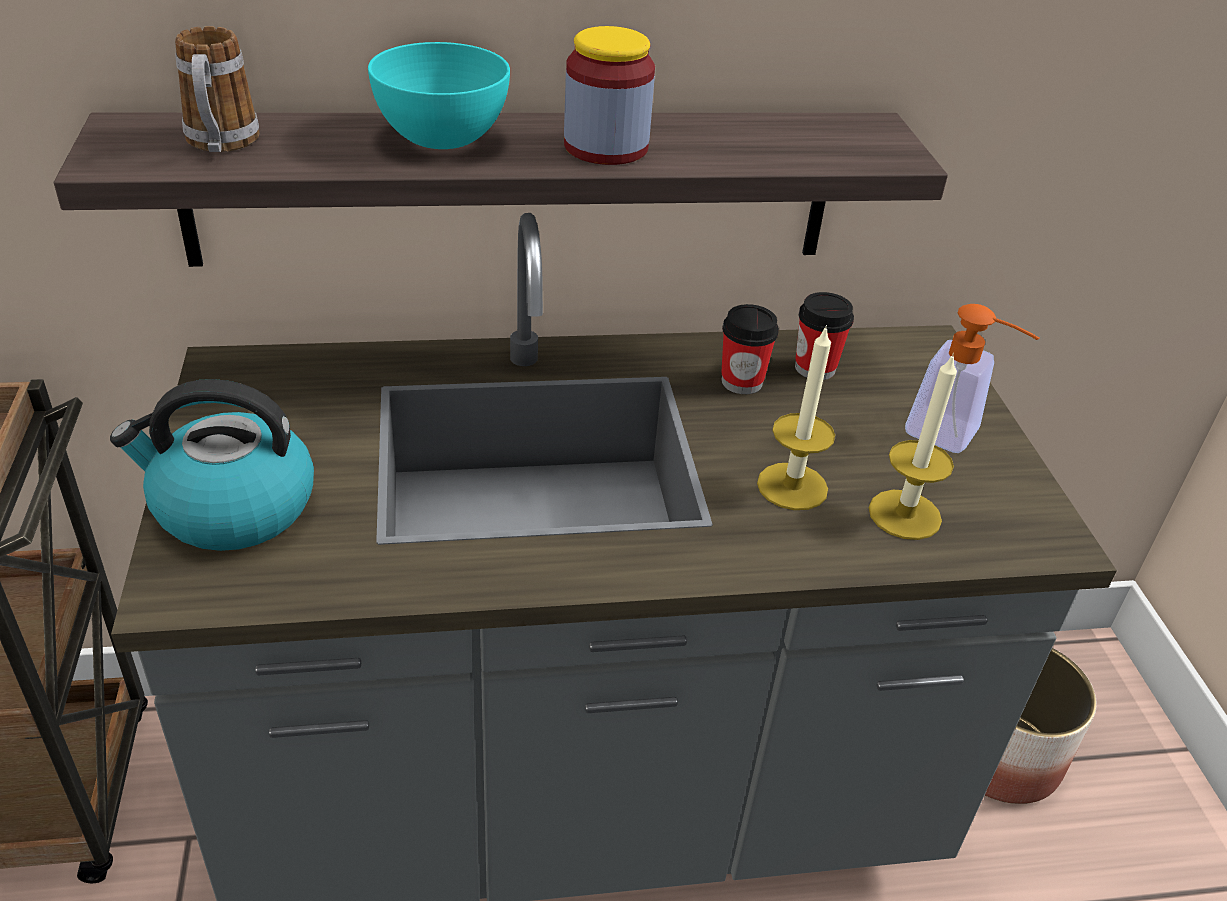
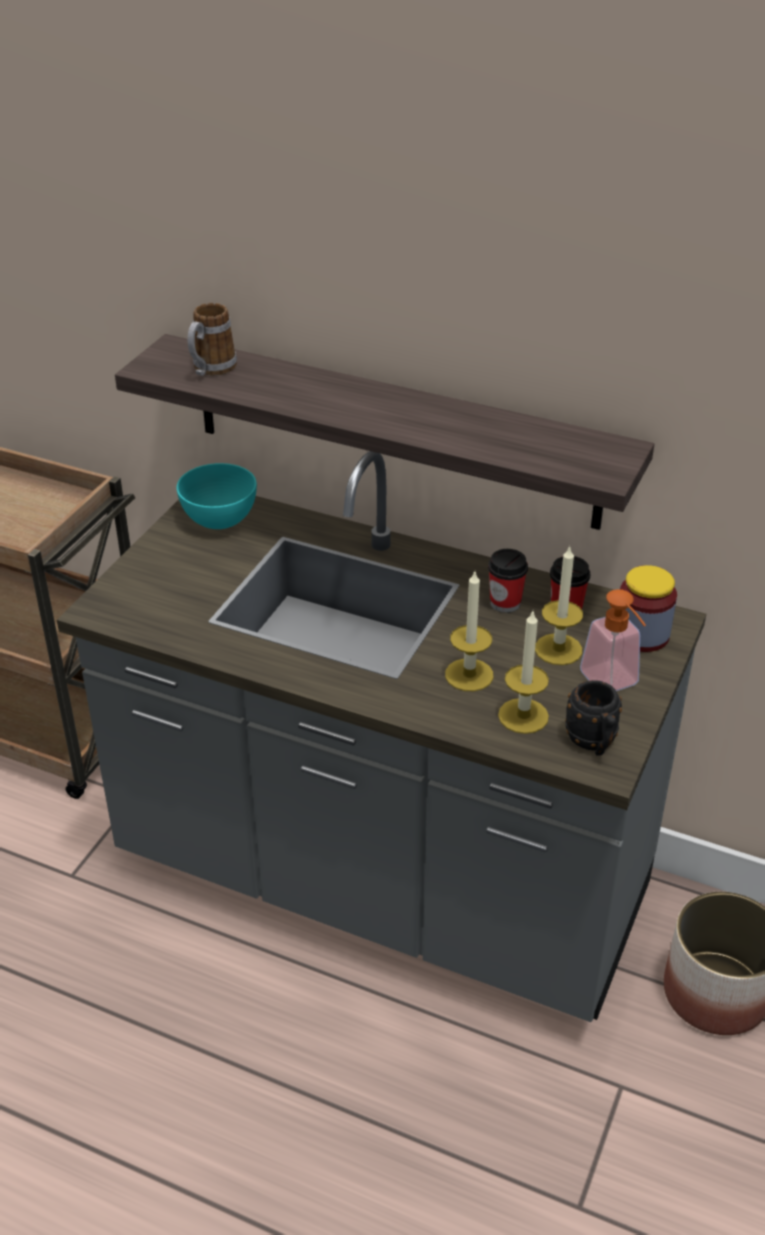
camera: 35 degrees right, 0 degrees up
kettle [110,379,314,551] -> none
turquoise bowl [368,42,510,149] -> turquoise bowl moved to [177,463,257,529]
jar [564,26,655,165] -> jar moved to [620,565,677,652]
none -> candle [535,545,583,665]
none -> black mug [565,680,622,756]

